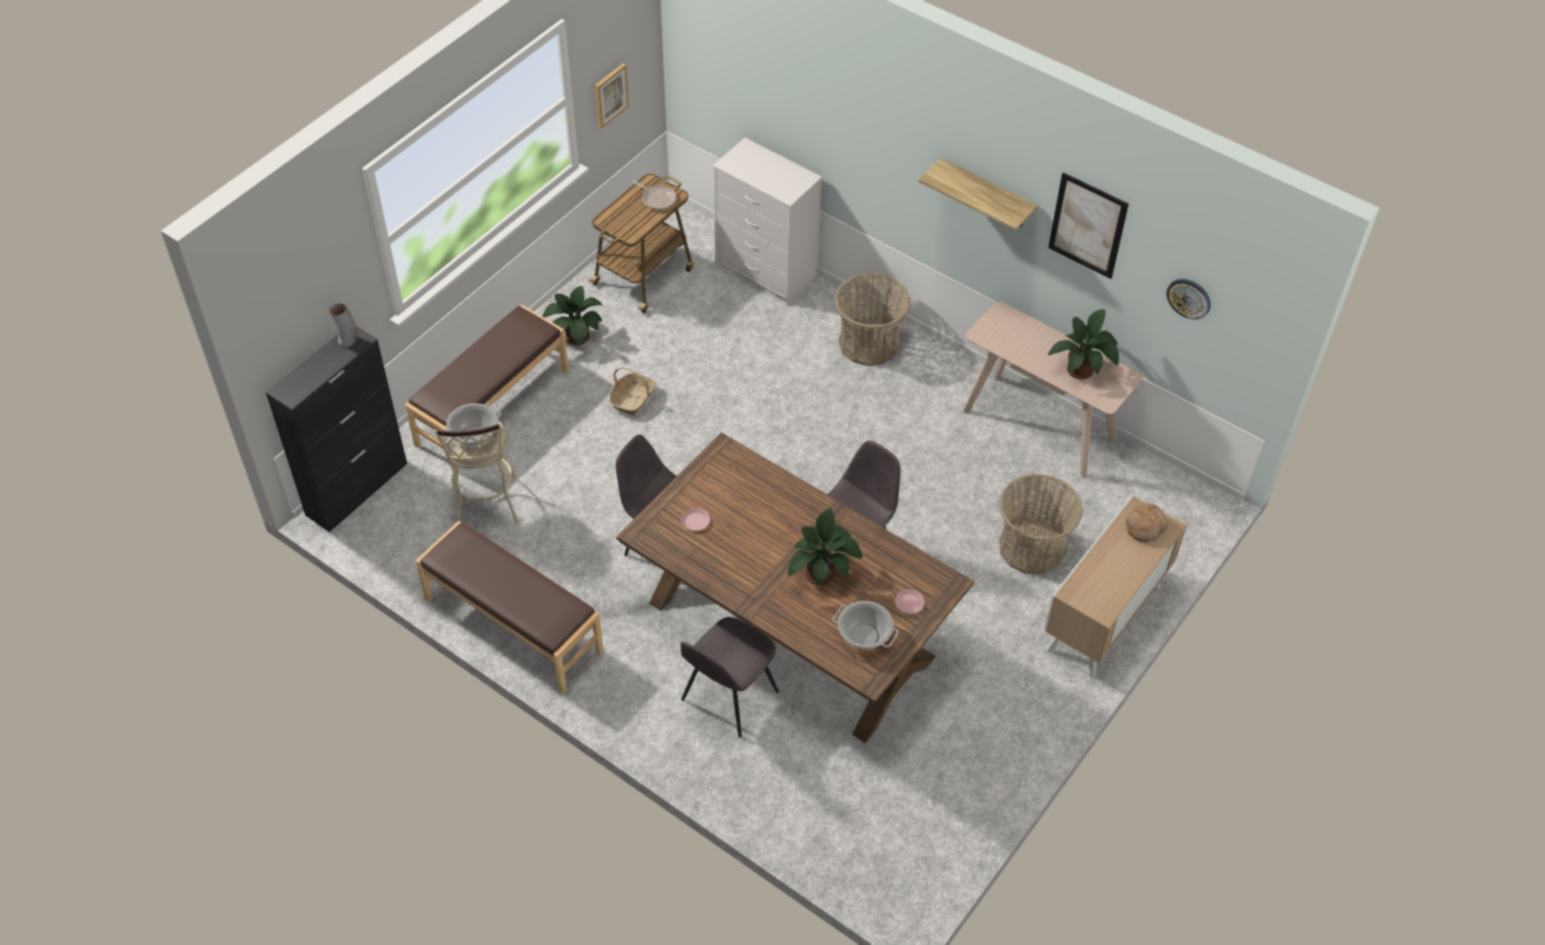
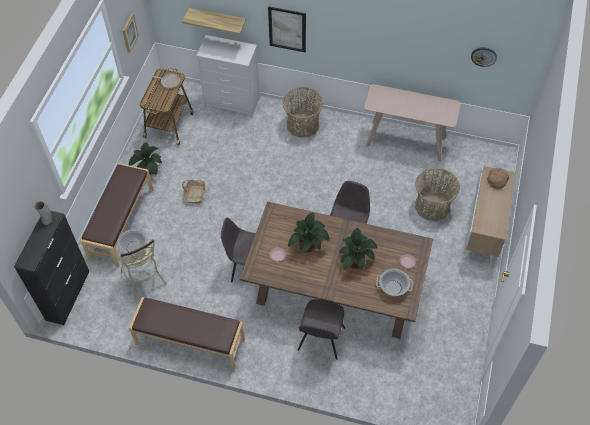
camera: 20 degrees left, 5 degrees up
shelf [919,158,1038,230] -> shelf moved to [182,8,246,34]
picture [1048,172,1129,279] -> picture moved to [268,6,306,52]
potted plant [1048,309,1119,379] -> potted plant moved to [288,212,330,253]

